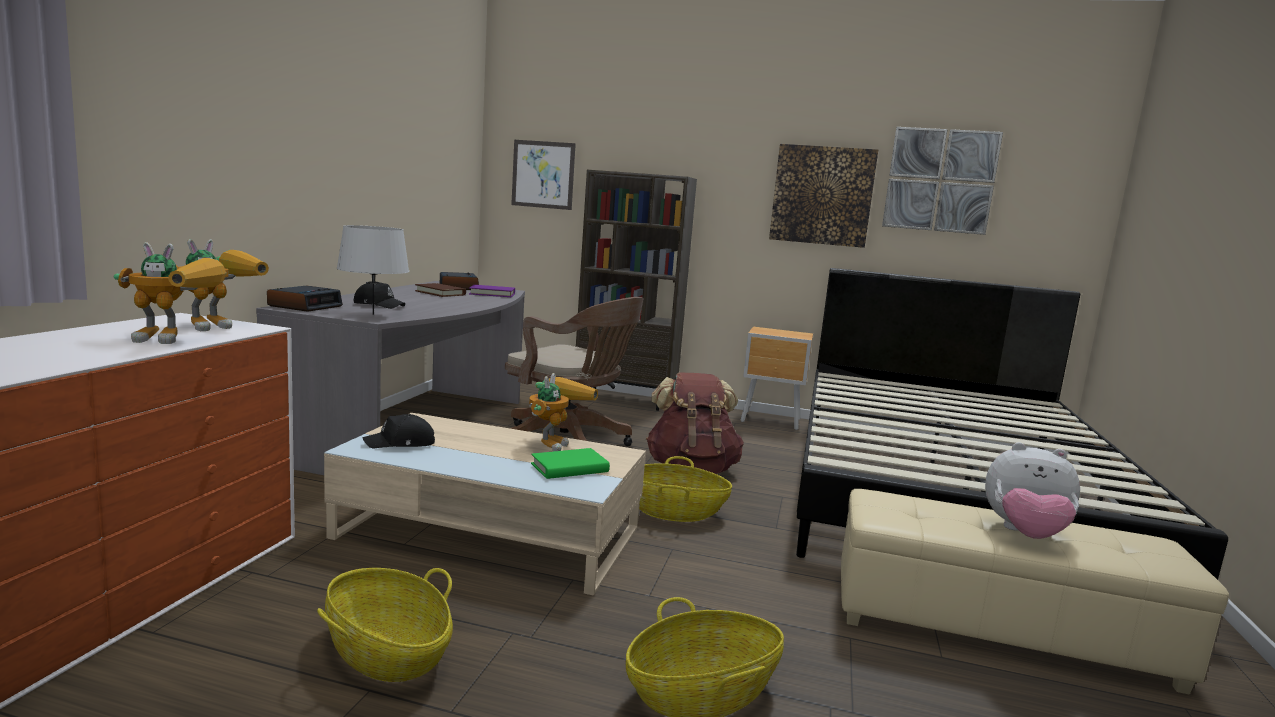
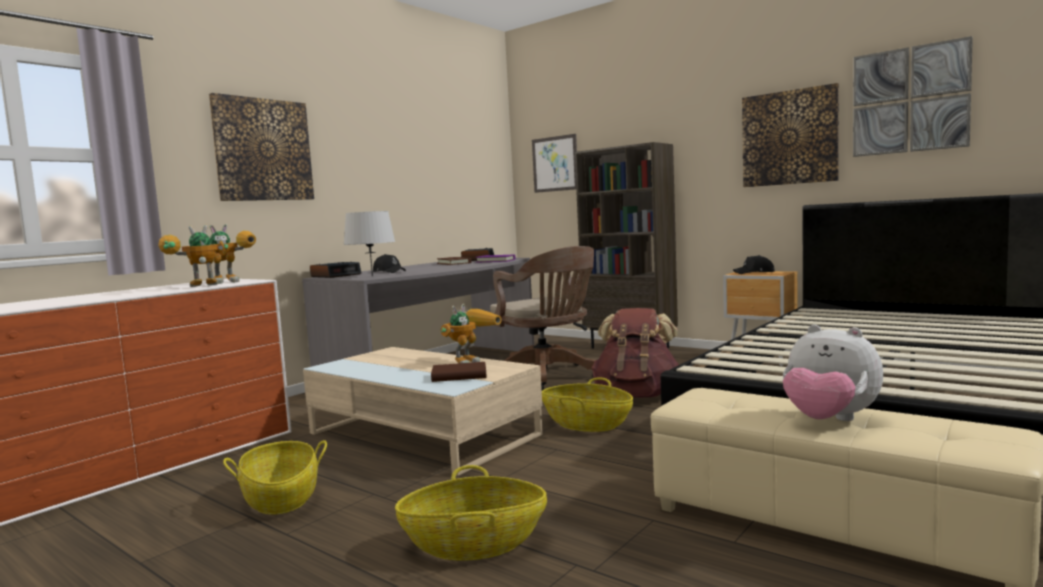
camera: 25 degrees right, 5 degrees down
toy robot [114,242,226,344] -> toy robot turned 135 degrees clockwise [158,225,228,287]
black cap [362,414,435,448] -> black cap moved to [733,255,775,274]
green book [531,448,610,479] -> brown book [431,362,487,382]
none -> picture [209,93,314,201]

